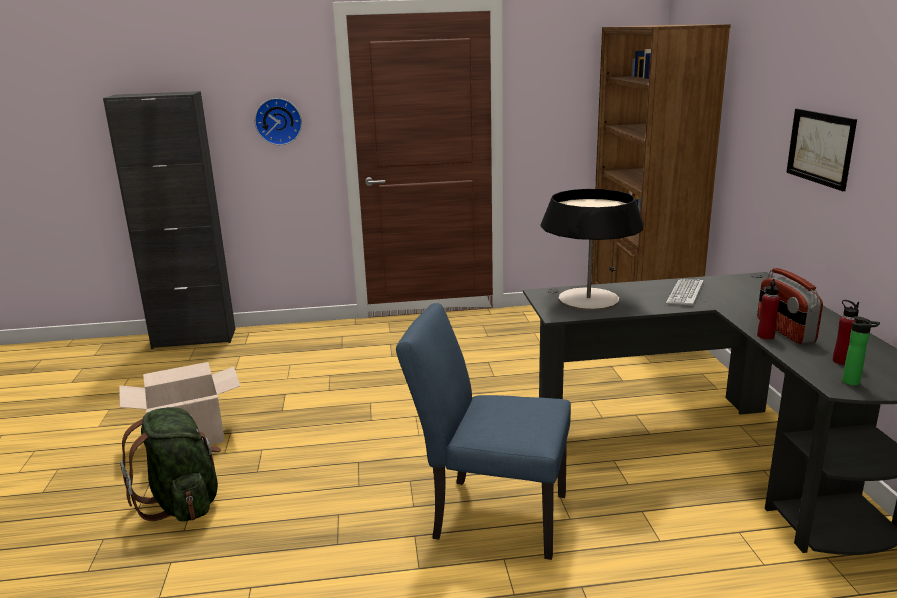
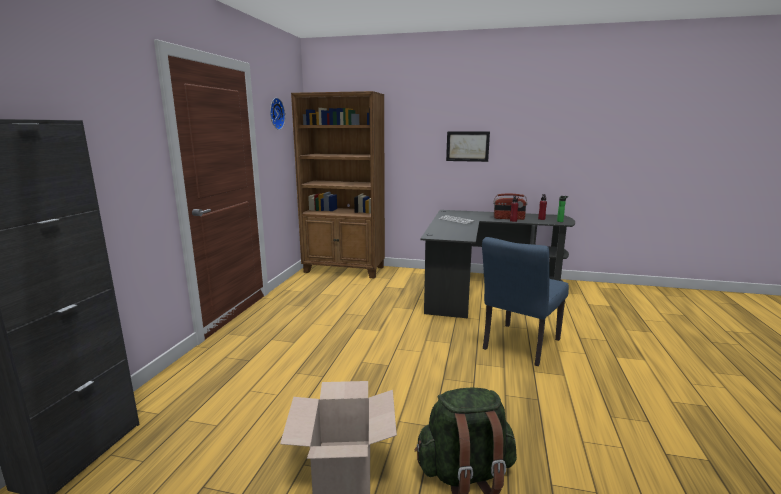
camera: 70 degrees left, 5 degrees down
wall clock [255,98,302,145] -> wall clock moved to [270,98,285,130]
table lamp [541,189,643,311] -> none

